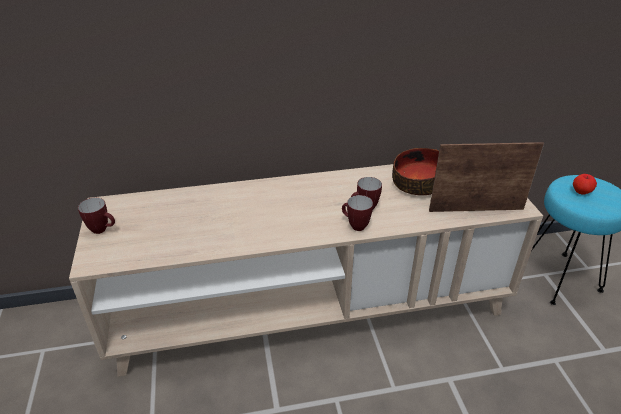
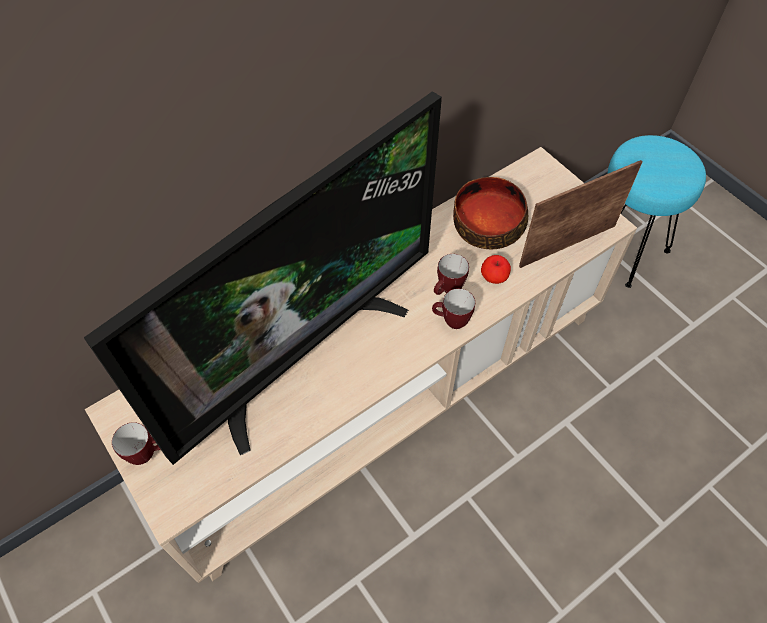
camera: 25 degrees left, 20 degrees up
apple [573,174,597,195] -> apple moved to [481,255,511,284]
none -> television [84,91,442,465]

